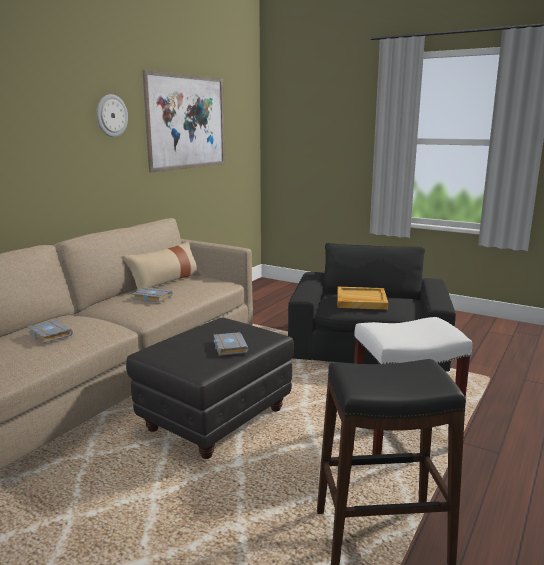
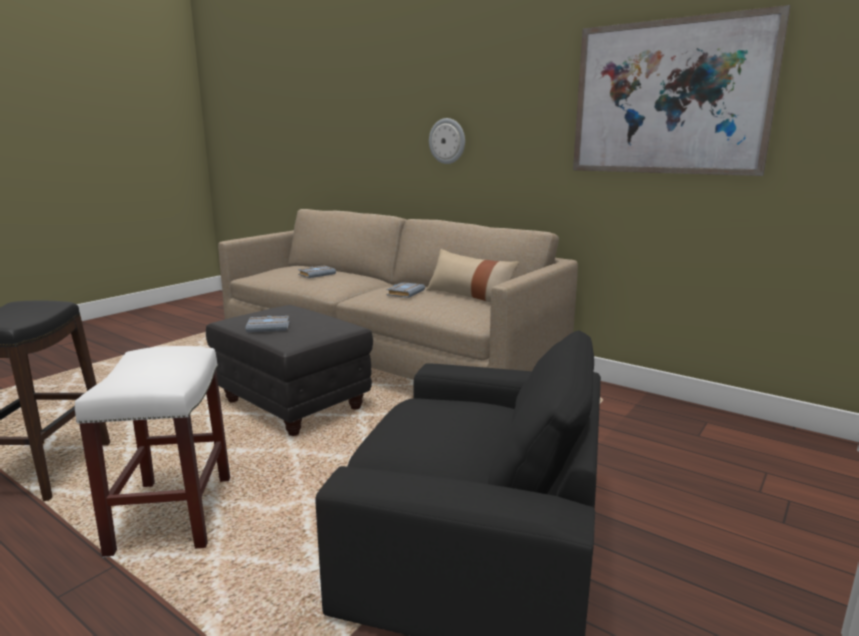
camera: 95 degrees right, 0 degrees up
wall clock [96,94,128,137] -> wall clock moved to [429,118,465,164]
beige tray [337,287,388,310] -> none

